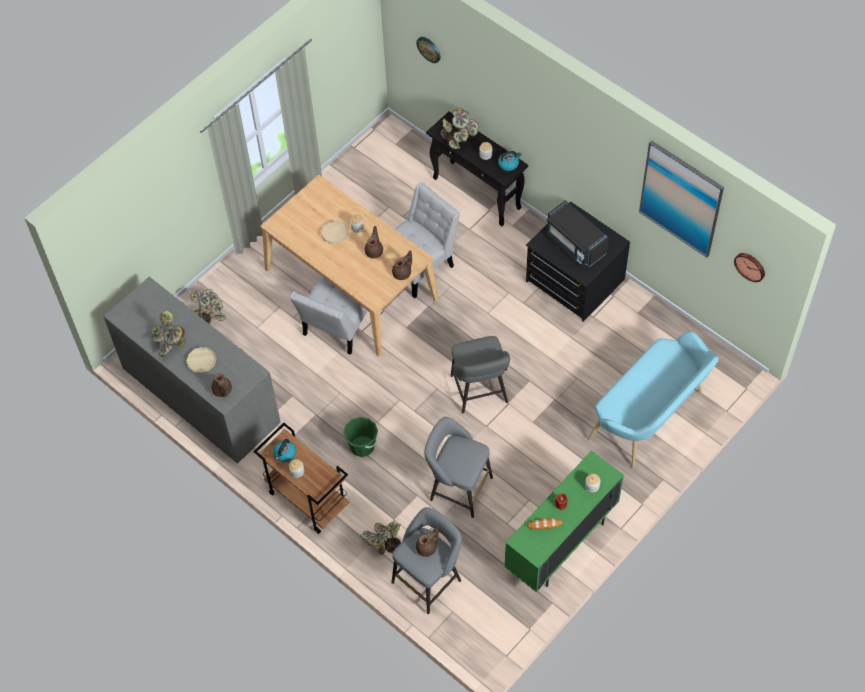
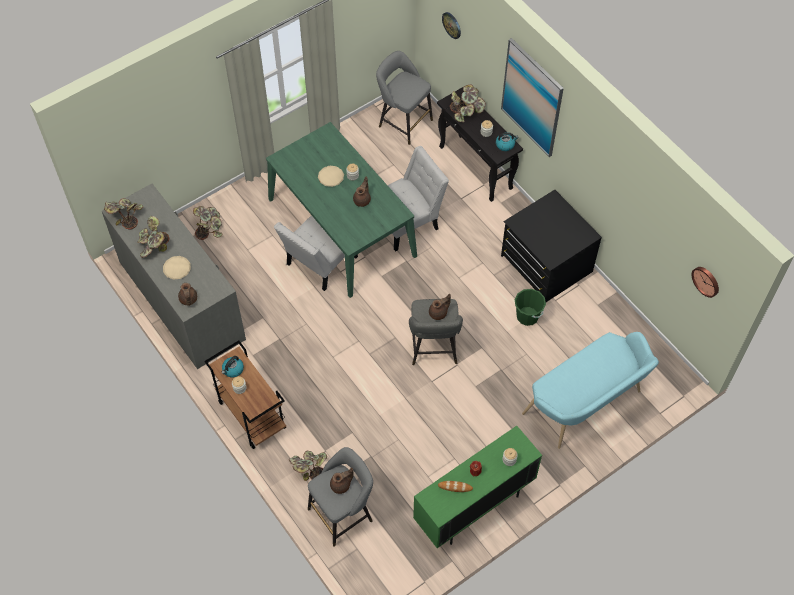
camera: 10 degrees right, 0 degrees up
beige dining table [261,175,439,357] -> green dining table [266,122,417,298]
green bucket [343,417,378,457] -> green bucket moved to [515,289,546,326]
brown teapot [392,250,412,280] -> brown teapot moved to [429,294,451,320]
grey stool [424,417,493,518] -> grey stool moved to [376,51,433,145]
black microwave [546,200,609,267] -> none
picture [639,140,724,258] -> picture moved to [501,38,564,157]
none -> potted plant [104,198,143,230]

